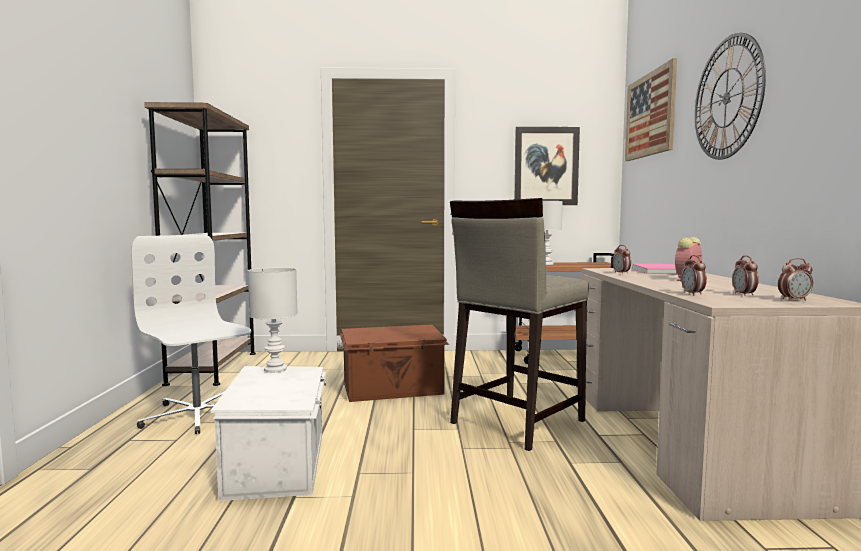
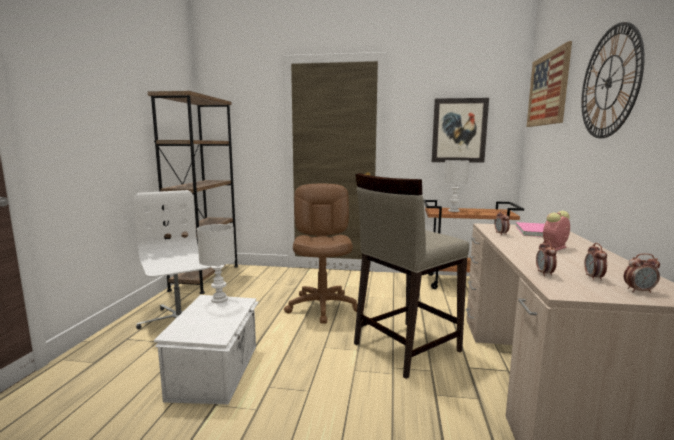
camera: 10 degrees right, 5 degrees up
brown storage box [340,325,449,402] -> brown office chair [284,184,358,324]

